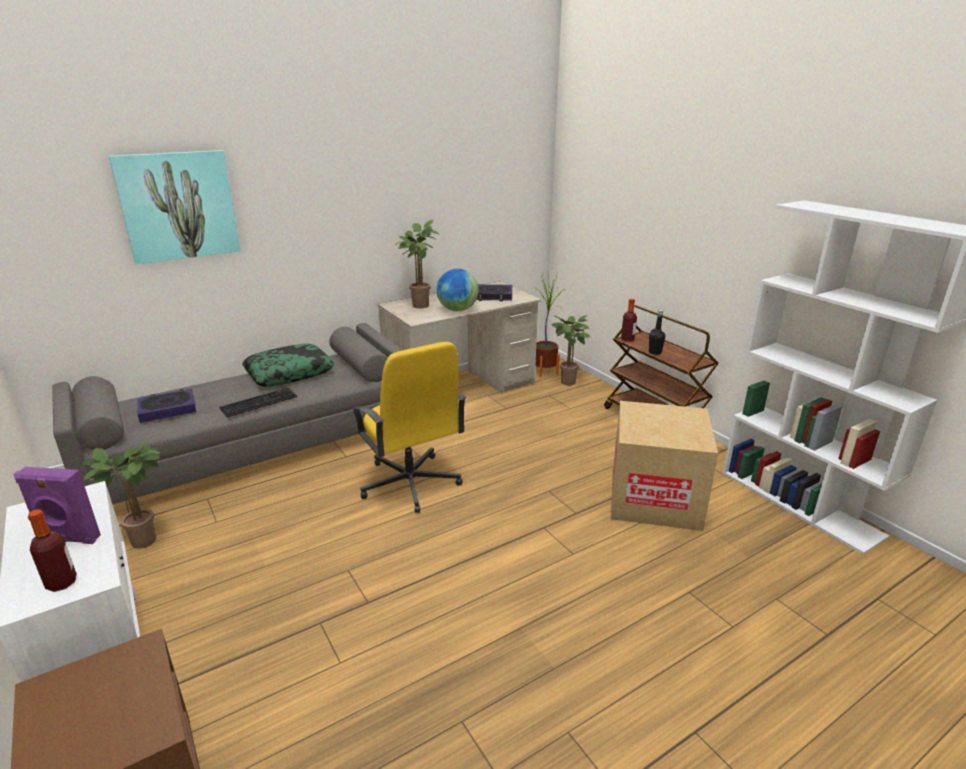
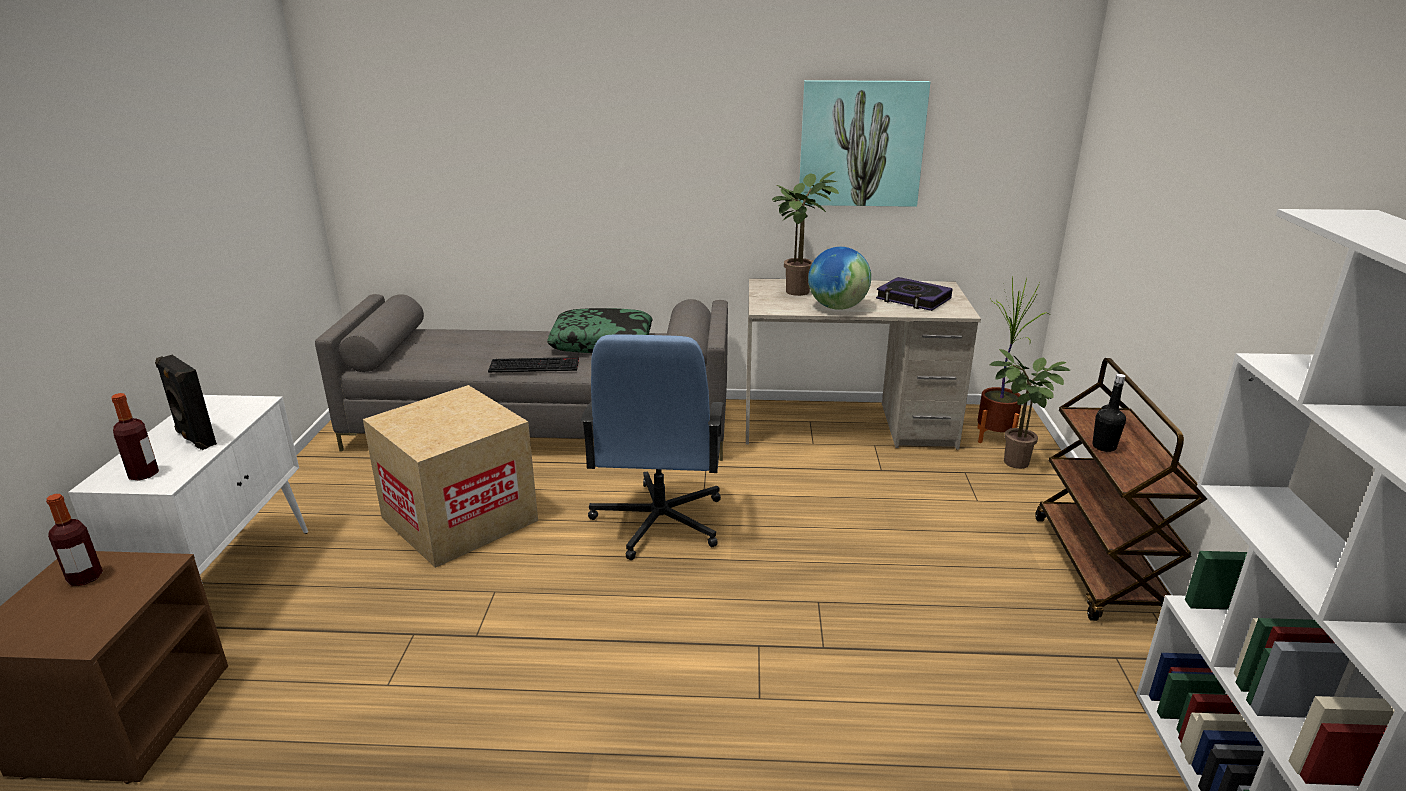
camera: 35 degrees right, 0 degrees up
purple speaker [13,467,101,544] -> black speaker [155,355,217,450]
potted plant [83,442,160,549] -> none
picture [109,150,241,264] -> picture moved to [799,80,930,207]
book [138,389,196,423] -> none
yellow office chair [352,342,466,513] -> blue office chair [581,334,724,560]
cardboard box [611,401,718,531] -> cardboard box moved to [363,385,538,568]
bottle [621,299,637,342] -> bottle moved to [46,494,103,586]

